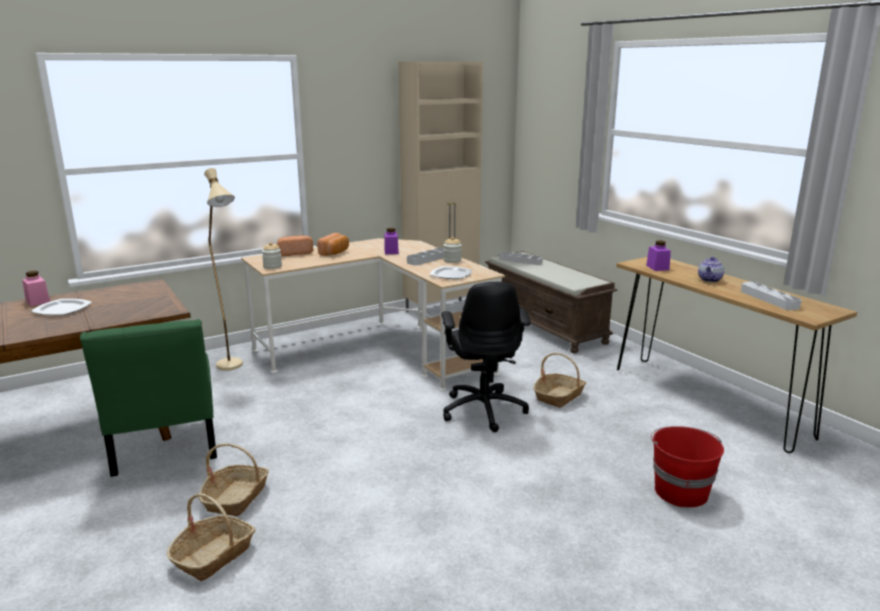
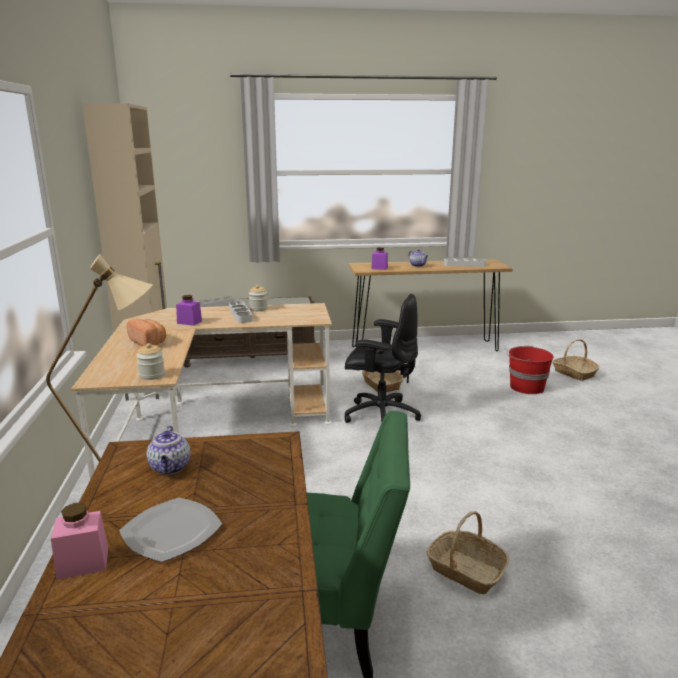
camera: 65 degrees left, 0 degrees up
basket [166,493,255,581] -> basket moved to [552,339,600,381]
bread [277,236,313,256] -> none
plate [430,266,472,279] -> none
none -> teapot [147,426,190,475]

